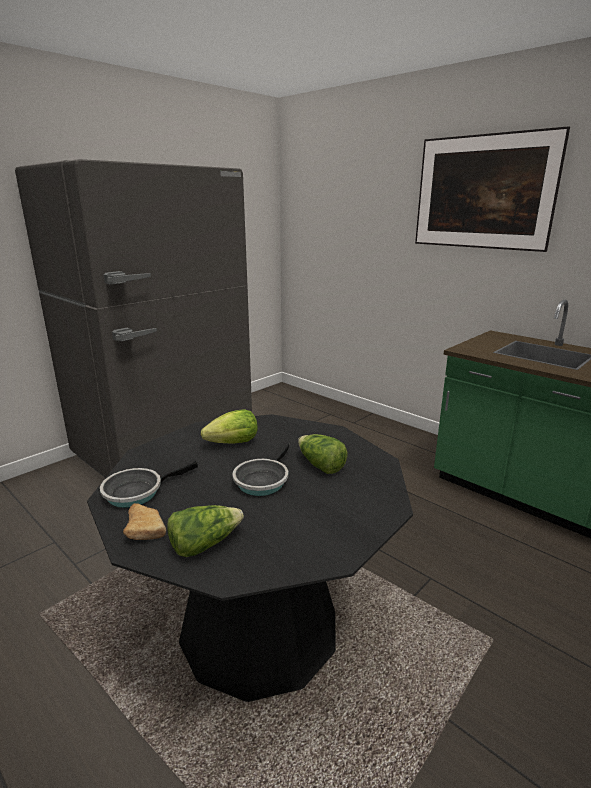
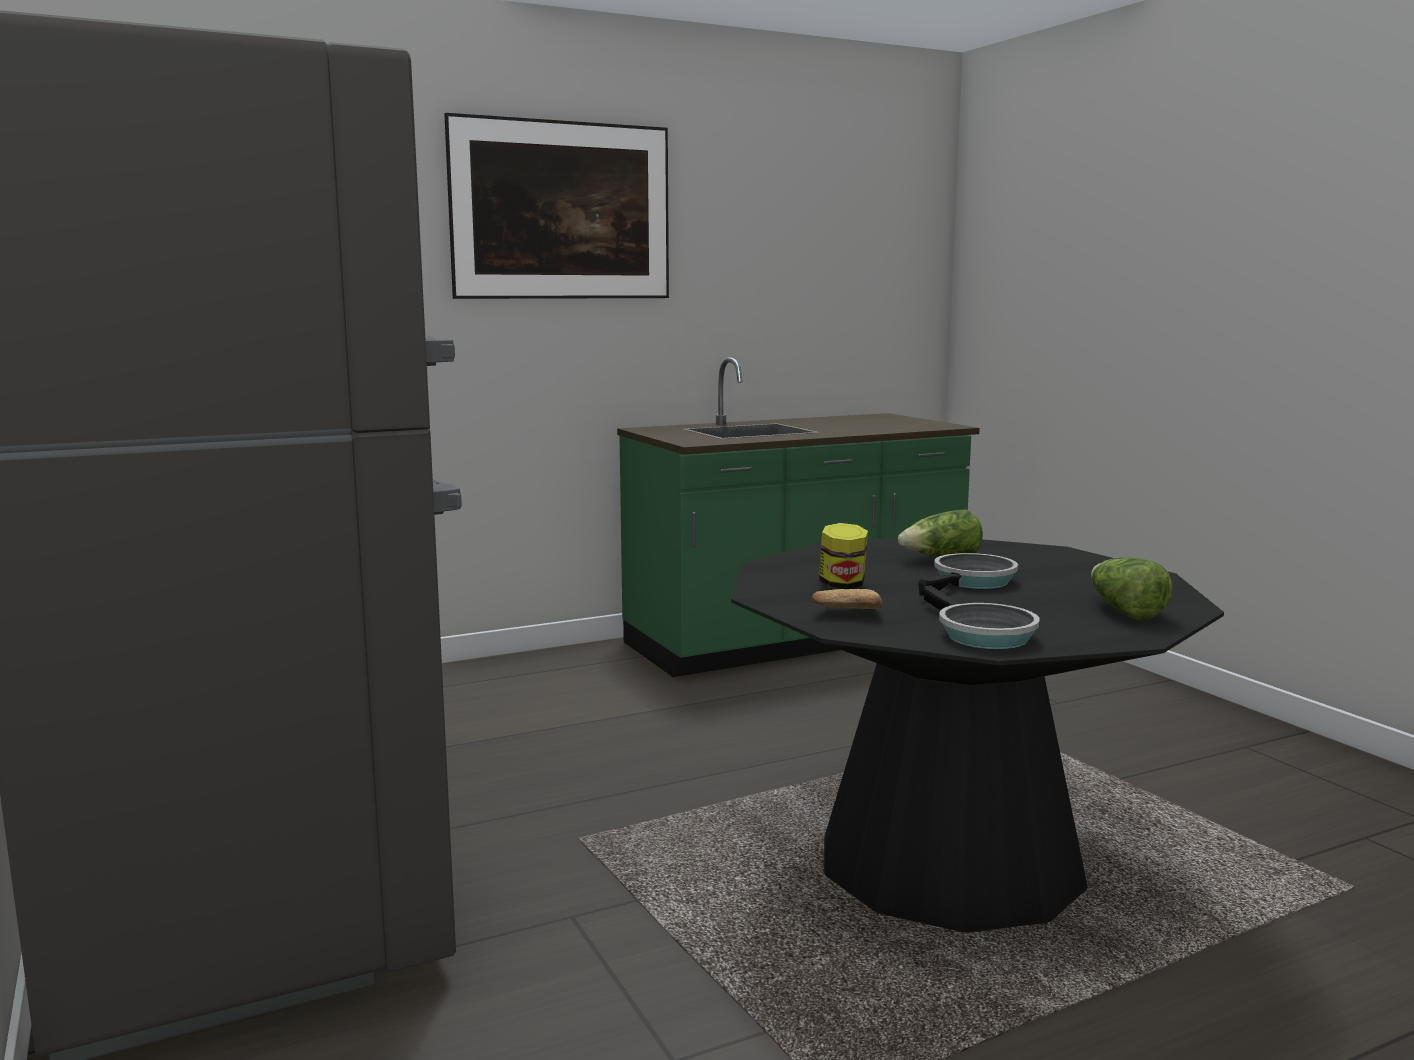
camera: 70 degrees left, 10 degrees down
bread [123,503,166,540] -> bread moved to [812,589,882,609]
lettuce [201,409,258,444] -> jar [819,523,868,589]
frying pan [232,442,290,496] -> frying pan turned 90 degrees counterclockwise [918,553,1018,596]

